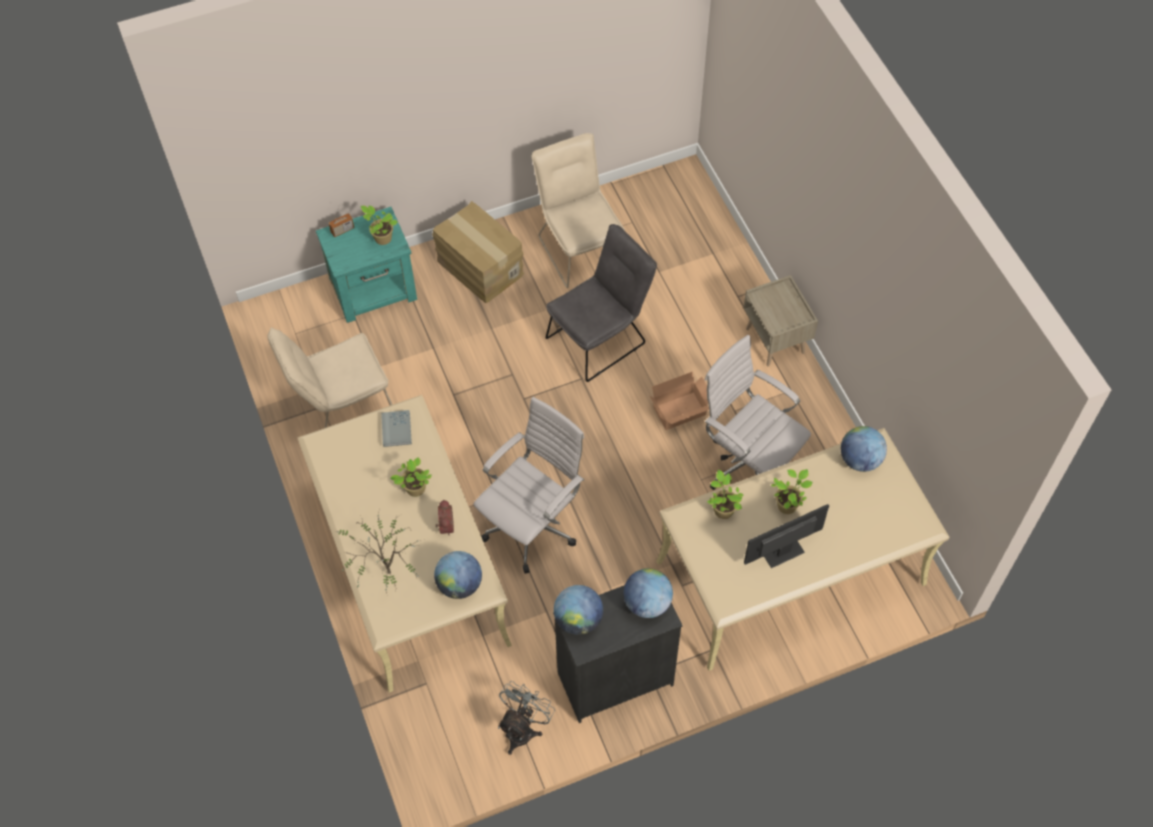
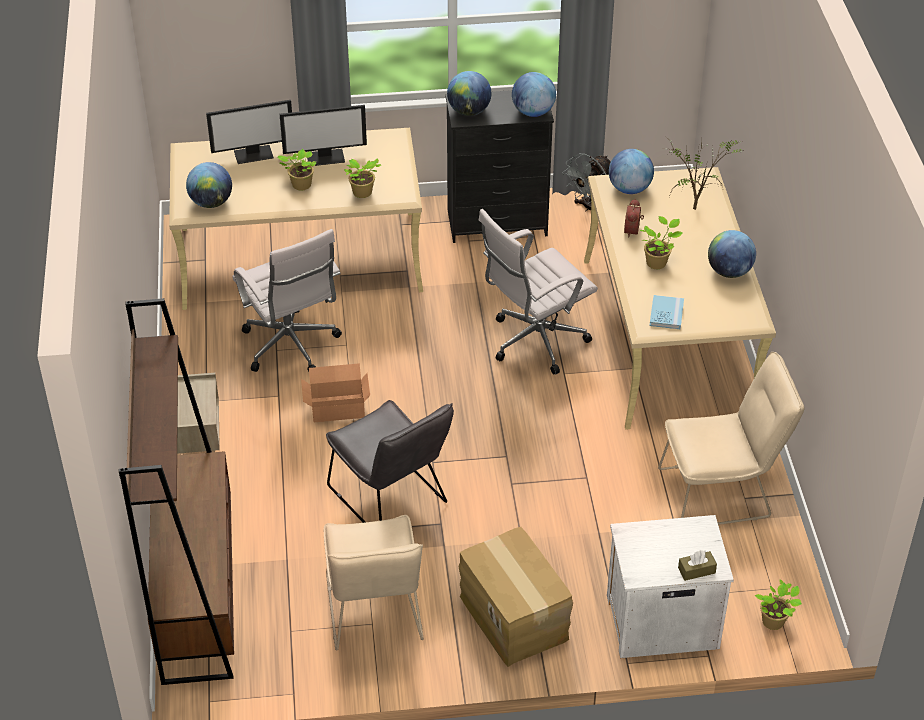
camera: 165 degrees left, 15 degrees down
turquoise nightstand [316,207,417,323] -> white nightstand [607,515,734,658]
radio [329,204,354,237] -> brown tissue box [678,550,717,581]
potted plant [361,205,398,245] -> potted plant moved to [755,580,802,630]
grey book [381,410,412,447] -> blue book [650,295,684,329]
grey chair [546,224,657,382] -> grey chair turned 105 degrees counterclockwise [326,400,454,523]
none -> brown bookcase [119,298,234,685]
none -> monitor [206,100,292,164]
none -> globe [708,230,756,278]

